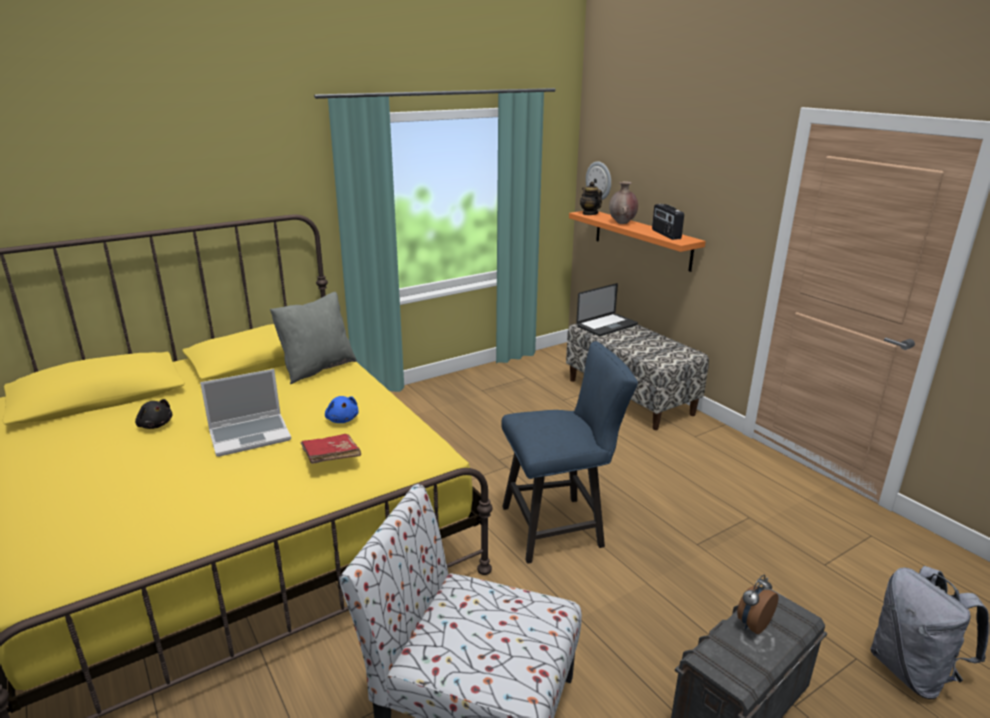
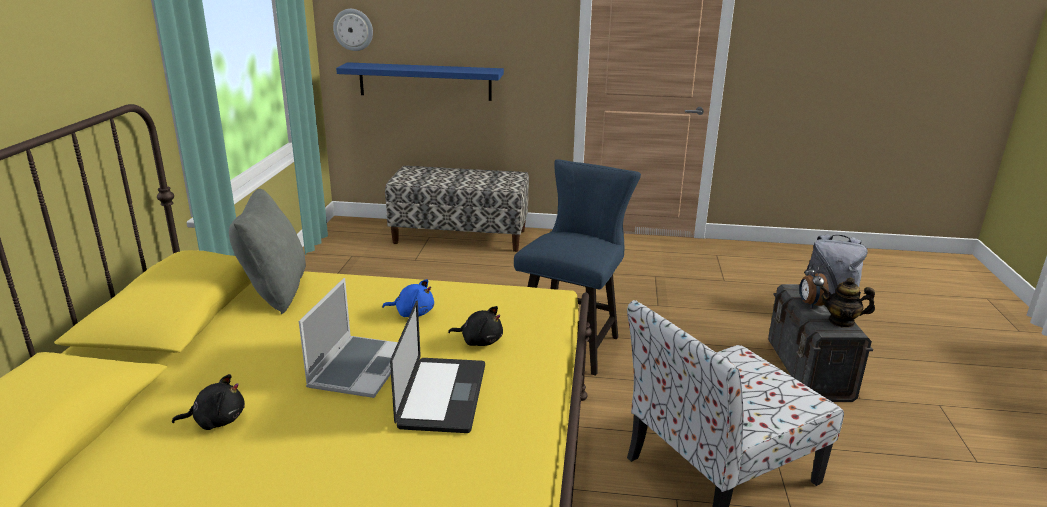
camera: 50 degrees left, 0 degrees up
red book [301,434,361,464] -> black plush toy [448,306,503,346]
orange shelf [569,211,706,272] -> blue shelf [336,62,504,101]
laptop [576,283,638,336] -> laptop moved to [390,300,485,433]
teapot [580,182,602,215] -> teapot moved to [820,277,875,328]
brown vase [609,181,638,224] -> none
radio [652,204,684,240] -> none

